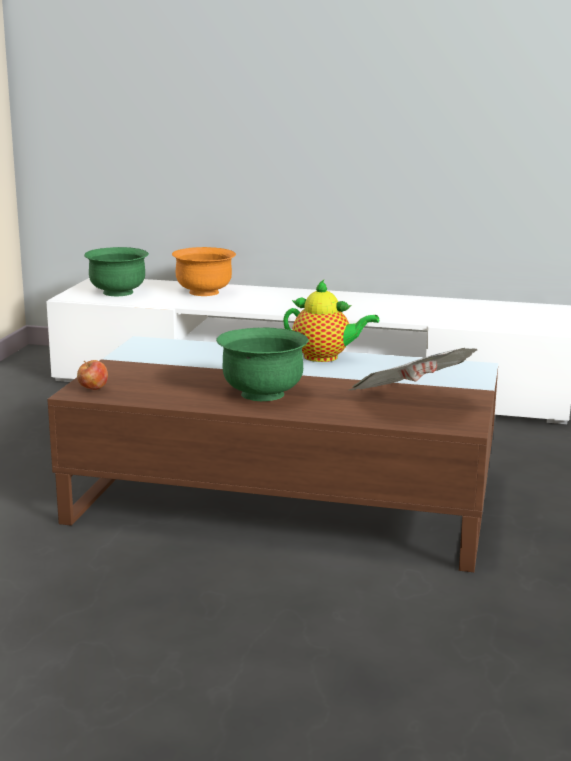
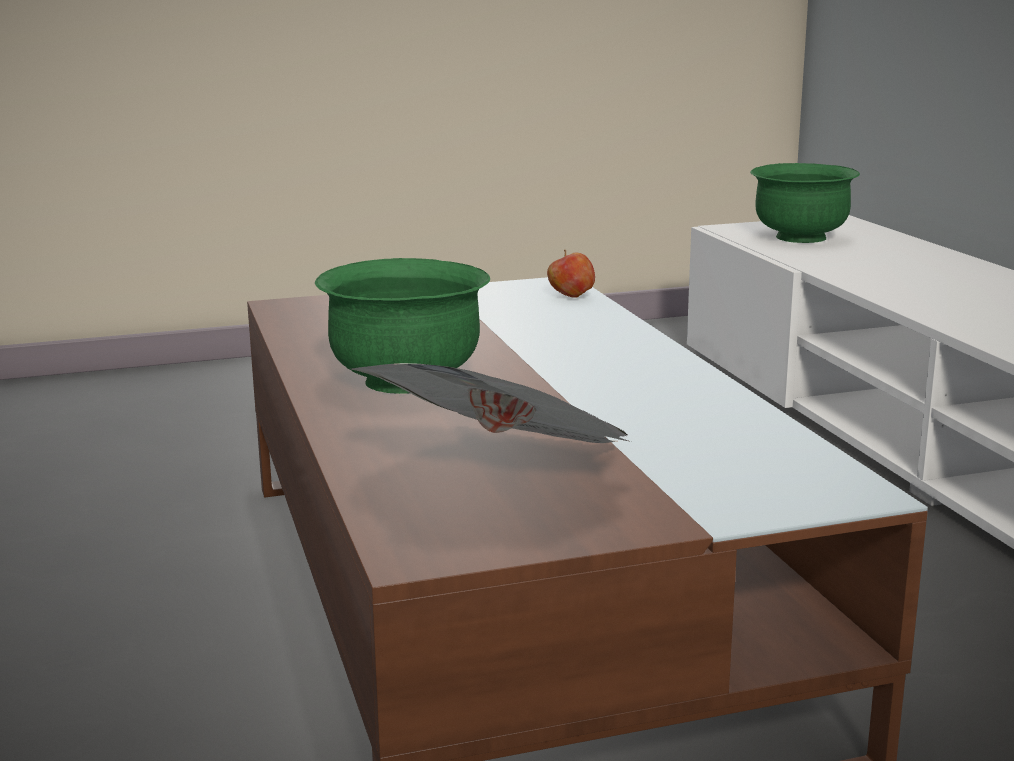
camera: 60 degrees right, 0 degrees up
apple [77,360,108,390] -> apple moved to [547,250,595,298]
orange bowl [172,247,236,296] -> none
teapot [283,280,379,362] -> none

